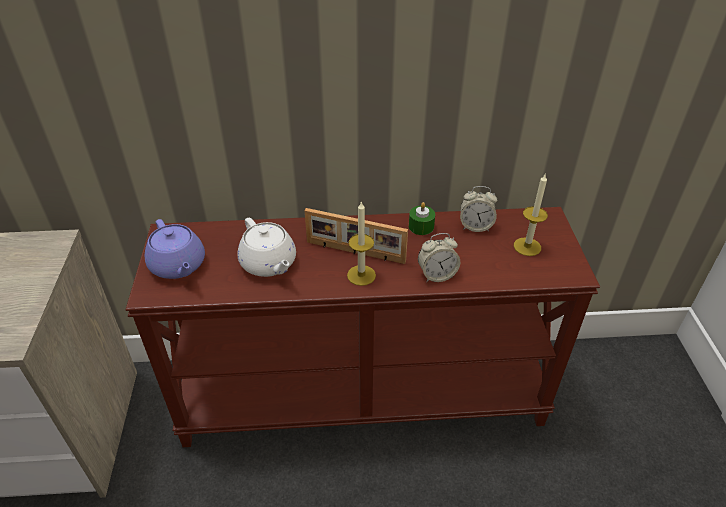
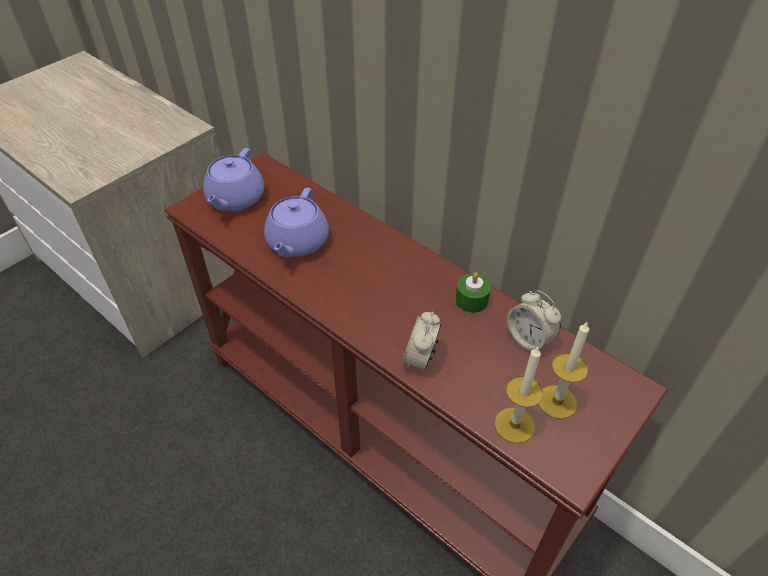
camera: 45 degrees right, 5 degrees up
white teapot [238,218,296,277] -> purple teapot [264,187,329,257]
picture frame [304,208,408,264] -> none
candle [347,201,376,286] -> candle moved to [495,346,543,443]
alarm clock [418,233,460,282] -> alarm clock turned 75 degrees clockwise [402,311,441,370]

